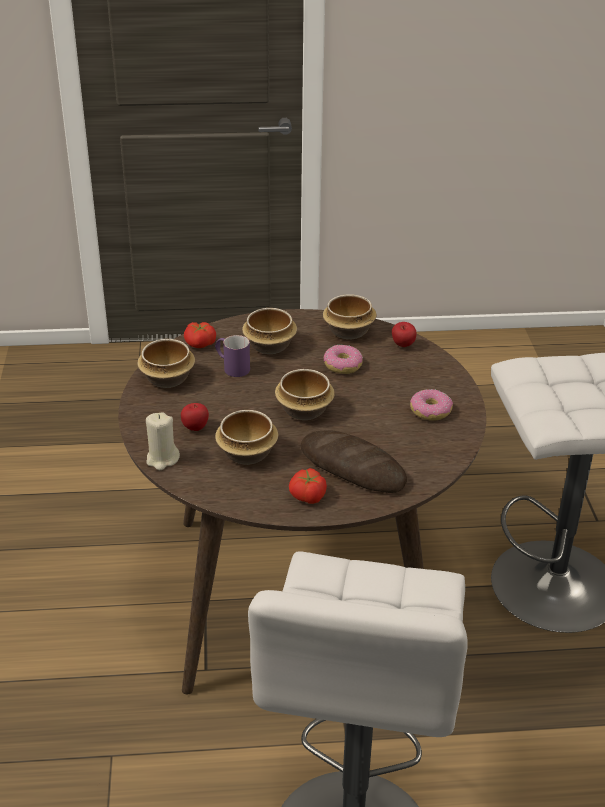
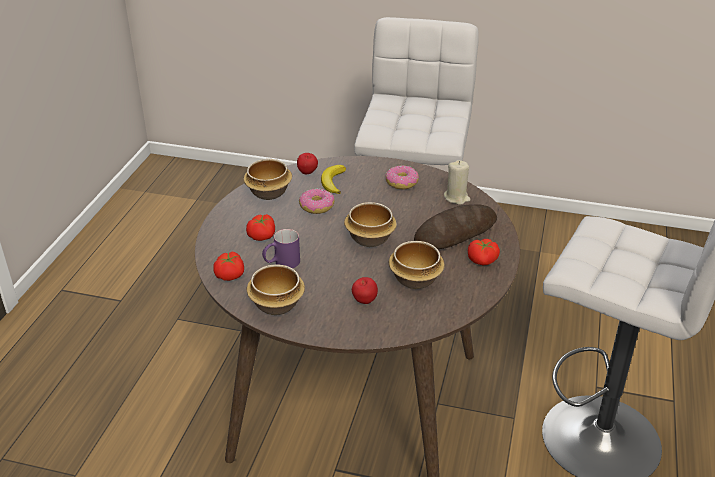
camera: 70 degrees left, 0 degrees up
beige candle [146,412,180,470] -> beige candle moved to [444,160,471,205]
bowl [242,308,297,354] -> tomato [246,214,275,241]
none -> banana [321,165,346,194]

